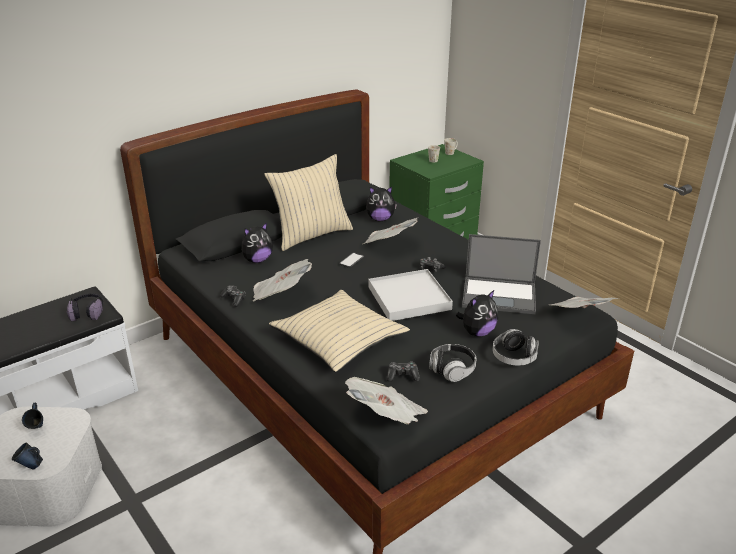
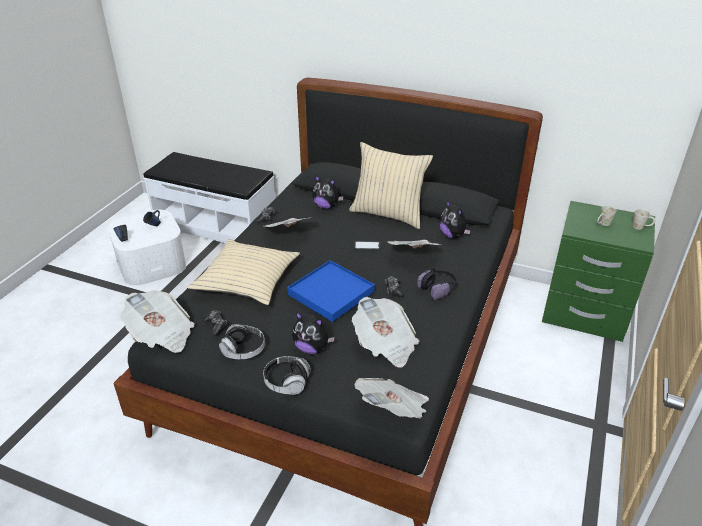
camera: 60 degrees right, 5 degrees up
headphones [67,293,103,321] -> headphones moved to [417,268,458,300]
white tray [368,269,453,321] -> blue tray [287,260,375,322]
laptop [462,234,541,314] -> newspaper [352,297,419,368]

